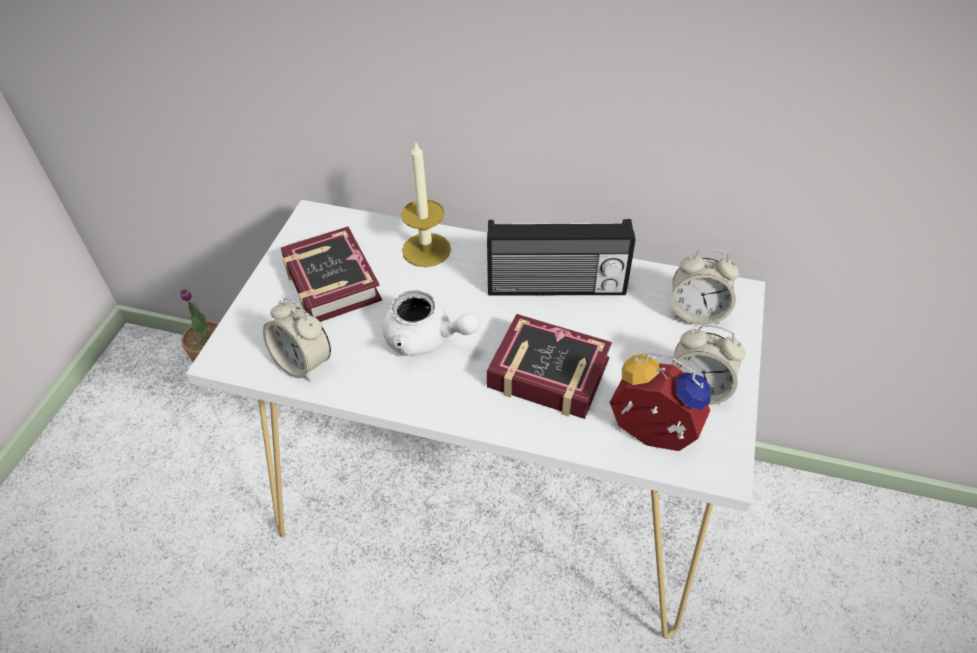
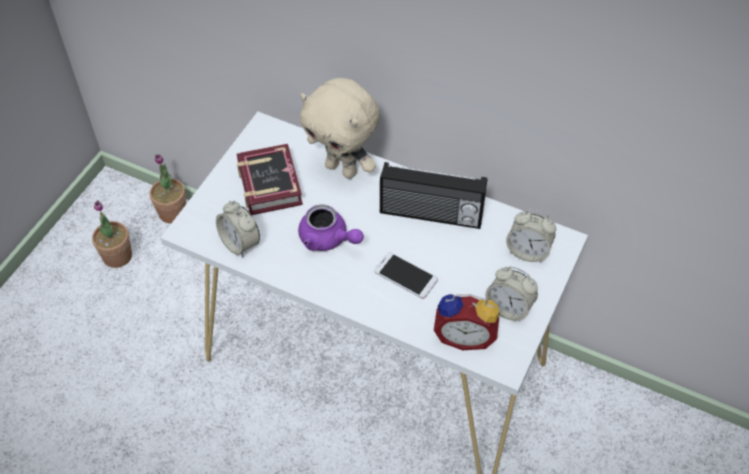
camera: 10 degrees right, 5 degrees up
white teapot [382,290,479,356] -> purple teapot [298,204,364,251]
candle [401,141,451,267] -> beige plush toy [300,78,380,179]
book [487,314,612,419] -> phone [374,252,438,299]
alarm clock [610,353,711,451] -> alarm clock turned 150 degrees clockwise [434,294,500,350]
none -> potted plant [92,200,132,268]

